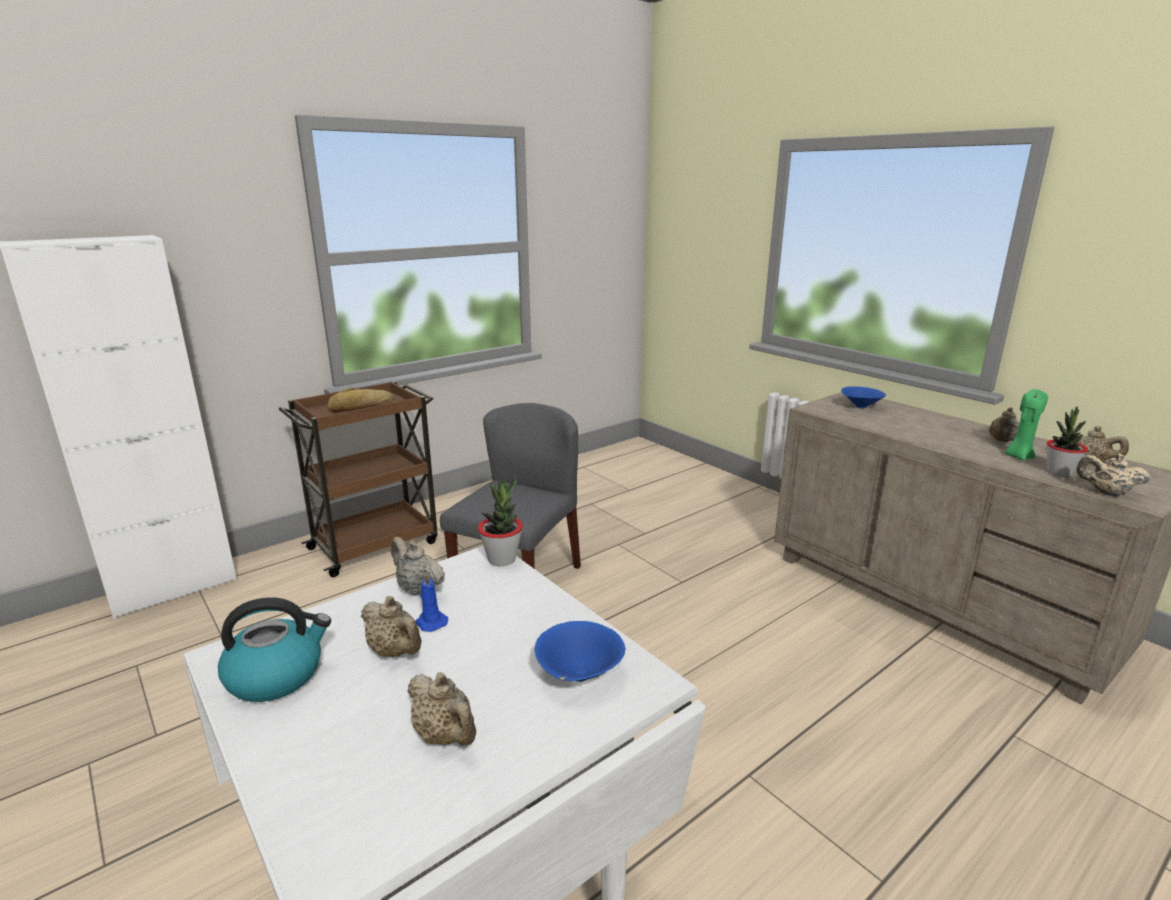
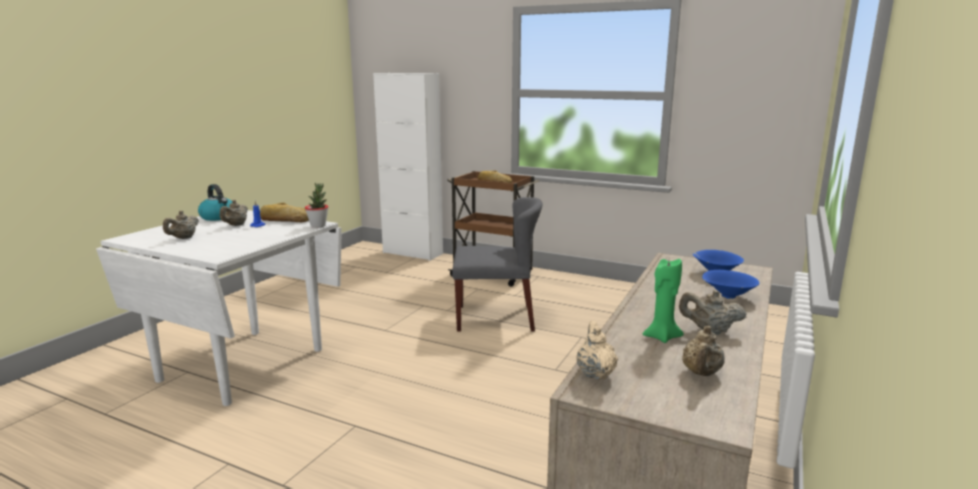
camera: 65 degrees right, 5 degrees down
beige teapot [391,537,445,596] -> bread [260,203,309,222]
blue bowl [535,621,625,682] -> blue bowl moved to [702,270,760,299]
potted plant [1047,406,1088,477] -> none

